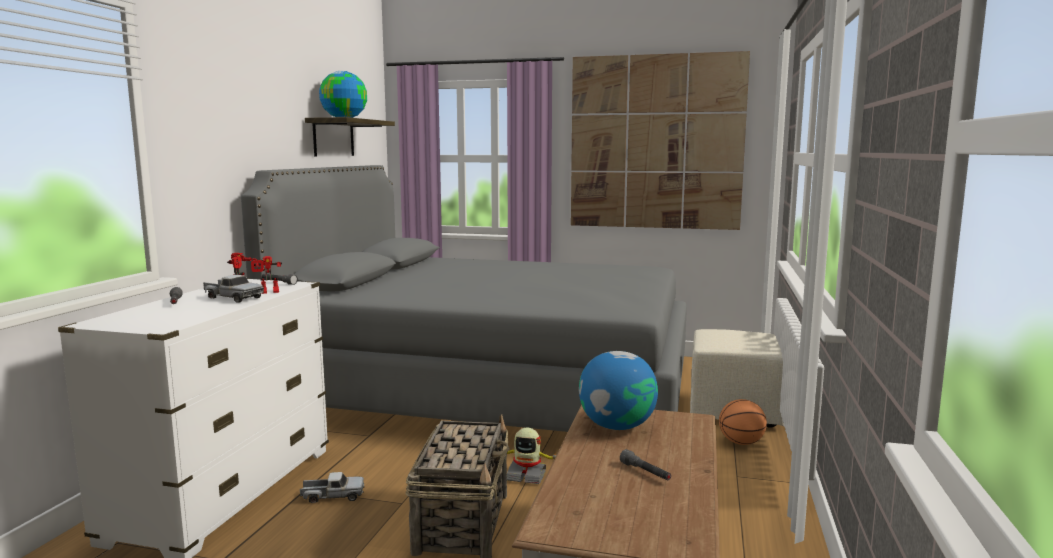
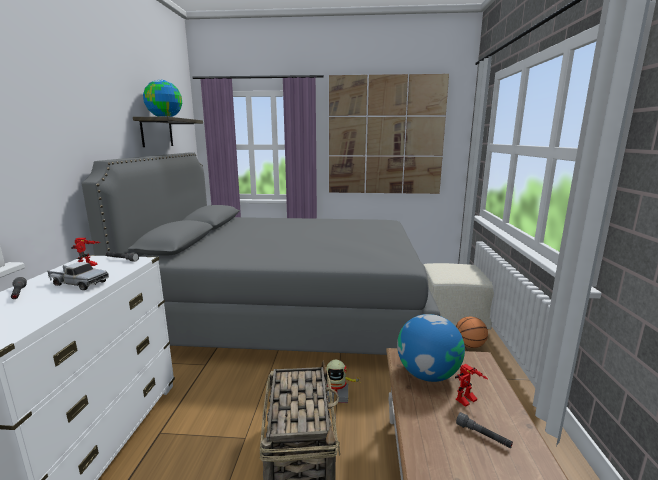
camera: 10 degrees left, 5 degrees up
toy robot [251,256,282,294] -> toy robot moved to [455,364,488,407]
toy truck [300,472,365,503] -> none

